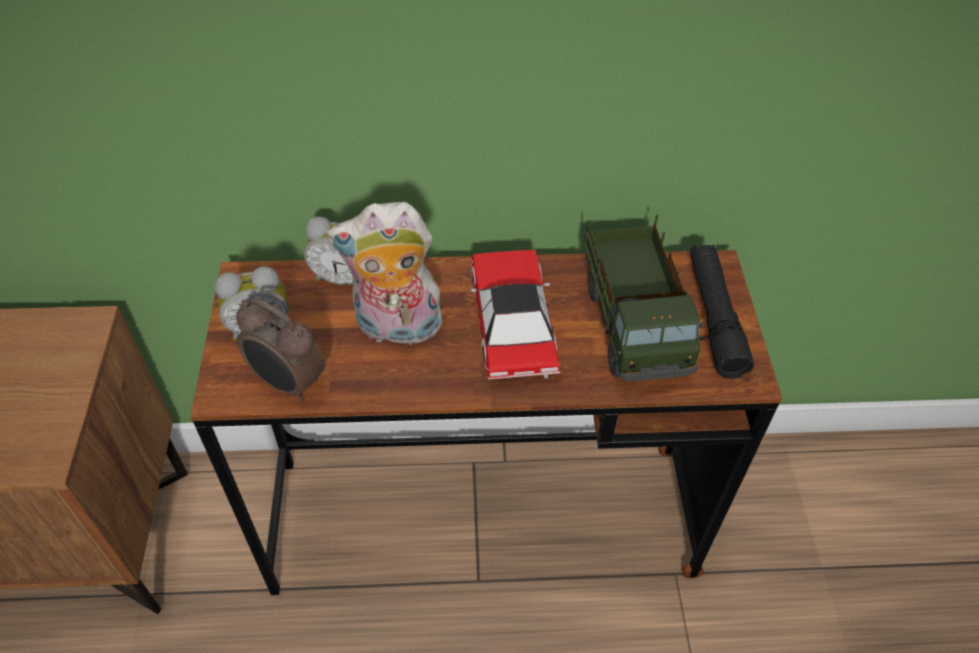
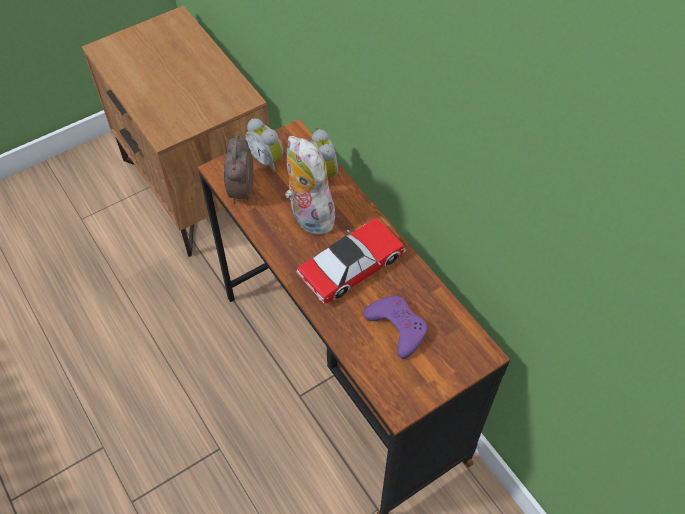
camera: 60 degrees right, 5 degrees up
toy truck [584,214,704,381] -> purple game controller [363,296,427,359]
black flashlight [690,245,754,379] -> none

